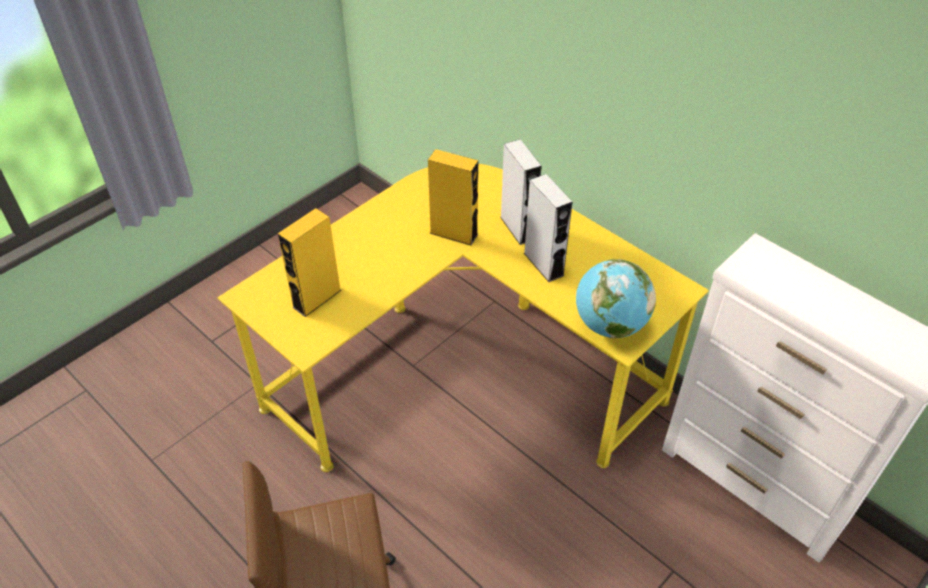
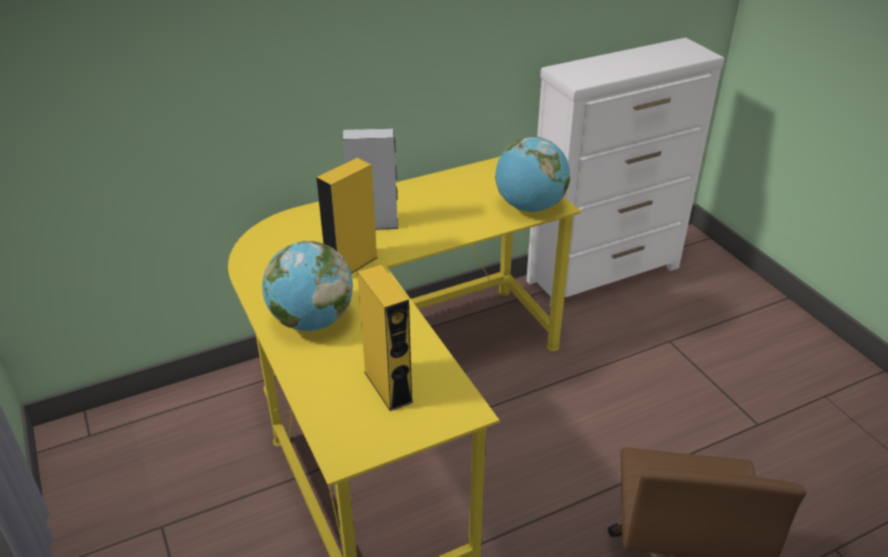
camera: 70 degrees left, 10 degrees down
grey speaker [524,174,573,282] -> none
none -> globe [262,241,353,331]

